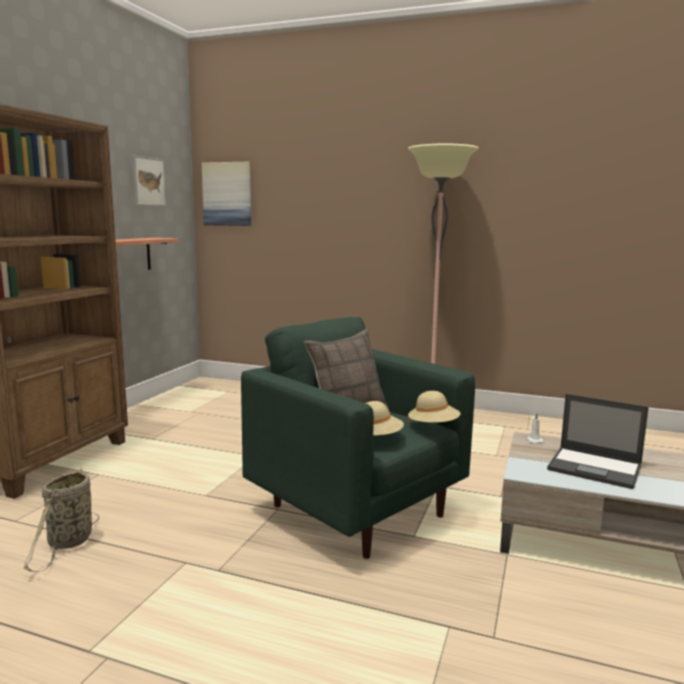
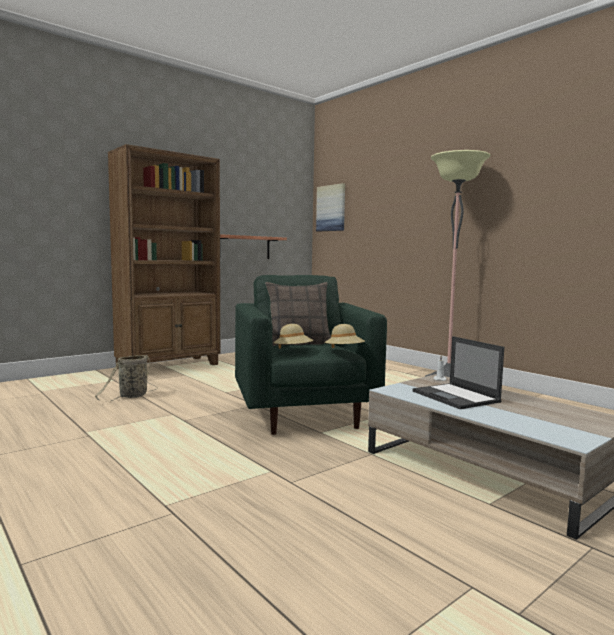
camera: 30 degrees right, 5 degrees down
picture [133,156,167,206] -> none

